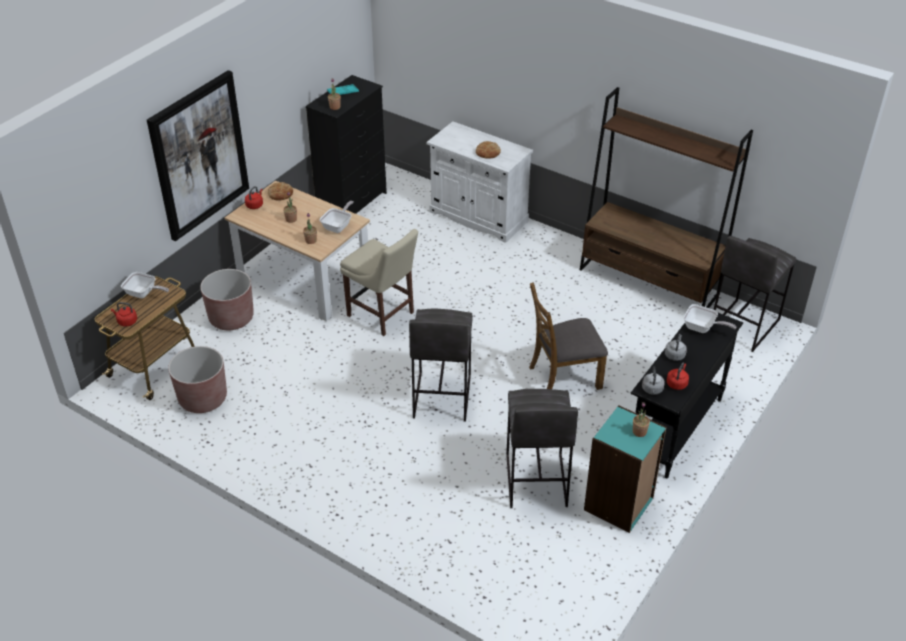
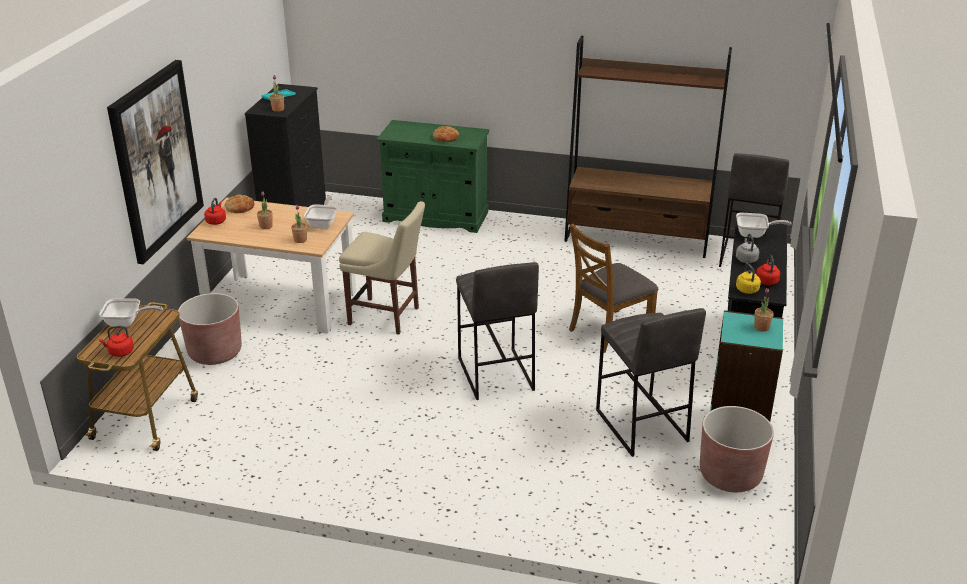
camera: 20 degrees left, 10 degrees down
brown planter [168,346,227,413] -> brown planter moved to [700,406,774,492]
white cabinet [427,121,533,243] -> green cabinet [376,120,489,233]
grey kettle [642,366,665,395] -> yellow kettle [736,263,761,294]

